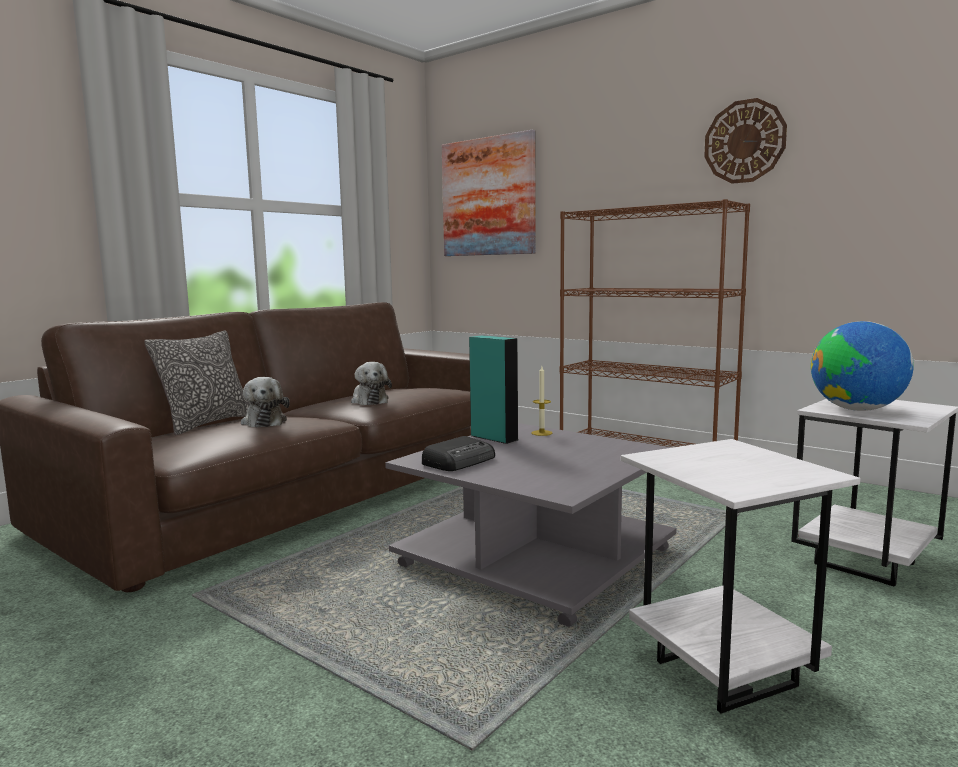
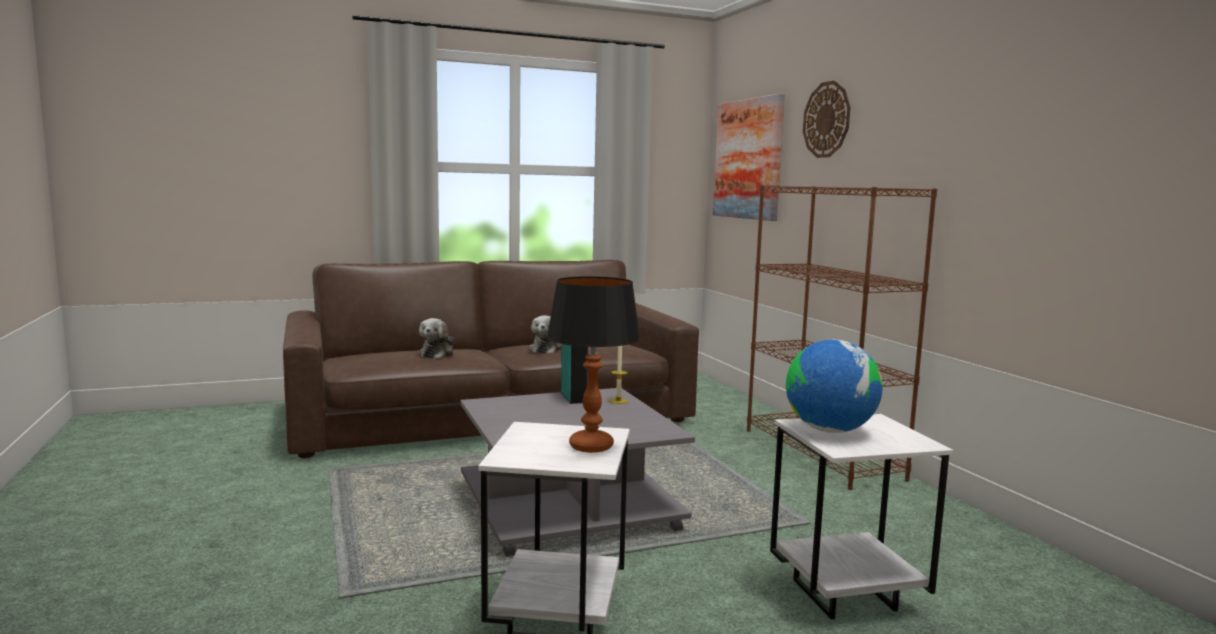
camera: 30 degrees right, 0 degrees up
pillow [144,331,250,435] -> none
radio [422,436,495,471] -> none
wall clock [704,98,787,184] -> wall clock moved to [803,81,850,158]
none -> table lamp [547,276,641,453]

